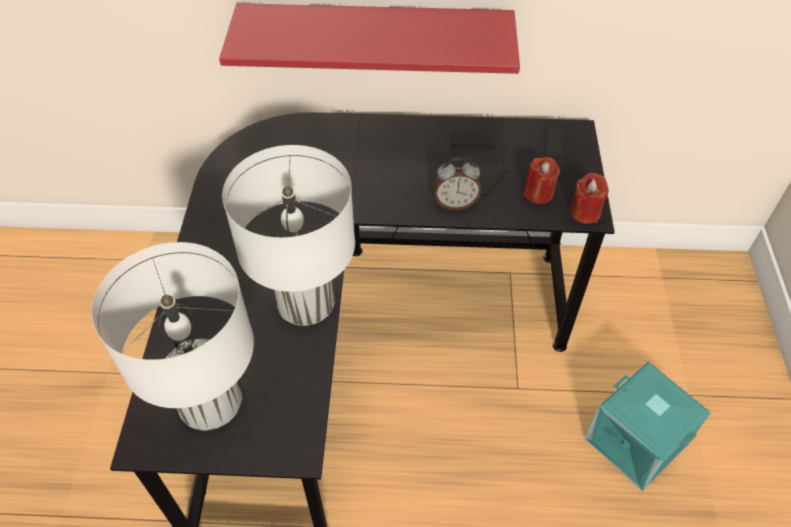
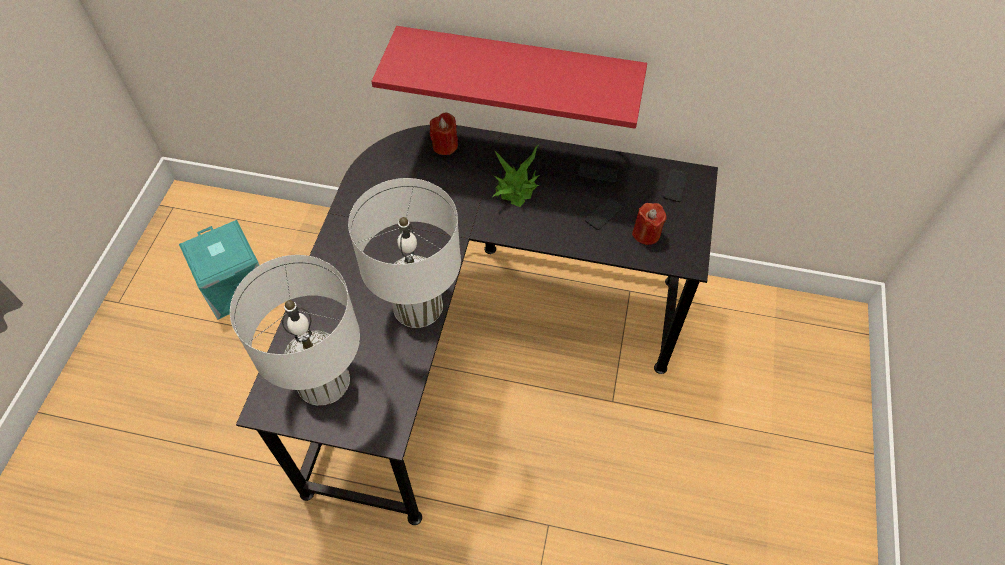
camera: 10 degrees right, 5 degrees up
alarm clock [434,157,481,210] -> none
red candle [570,173,609,224] -> red candle moved to [430,113,458,155]
turquoise storage box [585,362,711,491] -> turquoise storage box moved to [179,220,260,320]
none -> potted plant [493,144,540,207]

